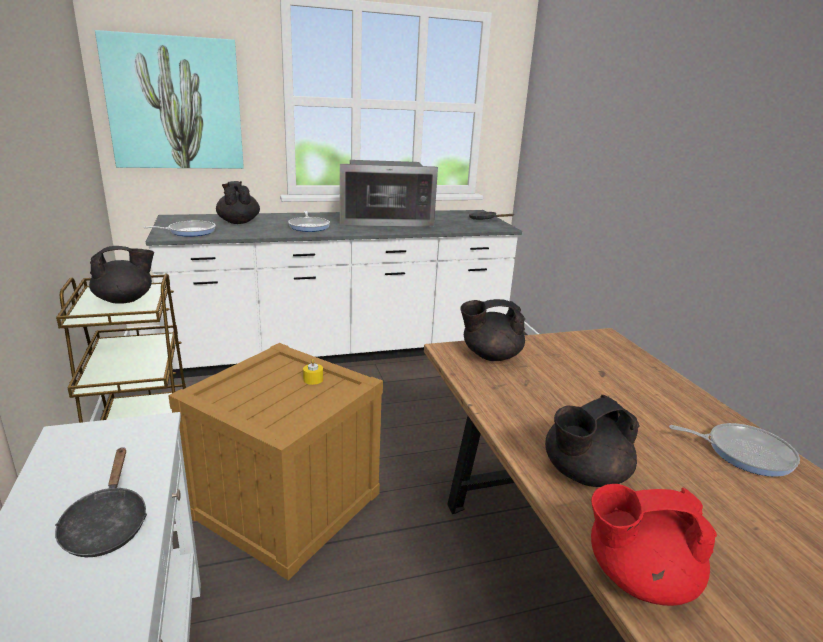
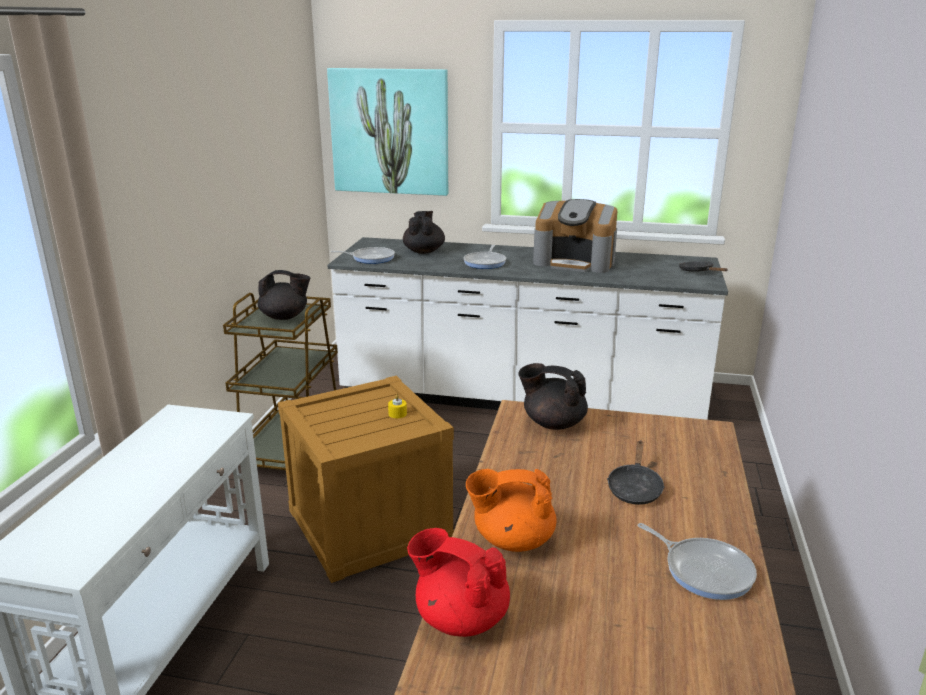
camera: 30 degrees right, 0 degrees up
black frying pan [55,447,147,557] -> black frying pan moved to [607,440,665,505]
microwave [340,160,438,227] -> coffee machine [533,199,617,273]
black teapot [545,395,639,487] -> orange teapot [466,469,557,552]

